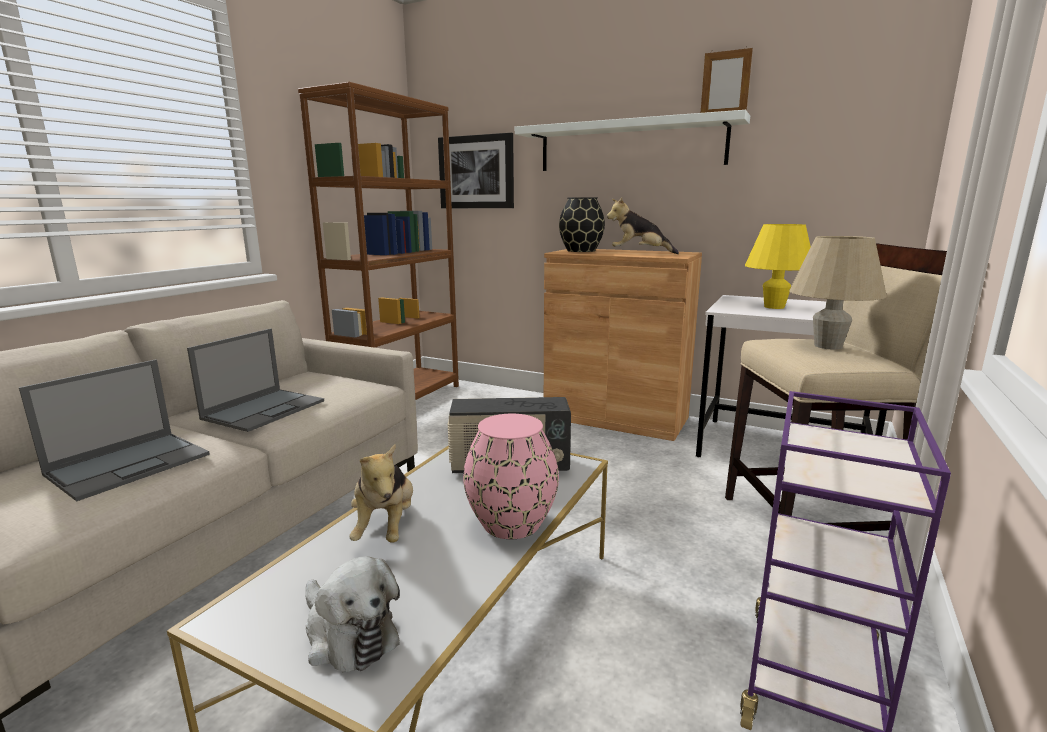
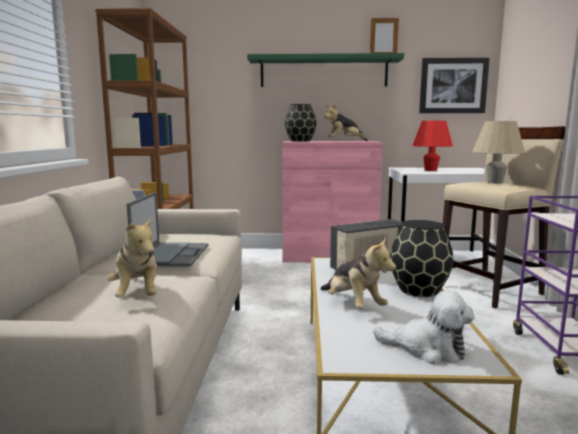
camera: 25 degrees left, 5 degrees down
laptop [19,359,210,501] -> plush toy [107,216,157,297]
picture [438,133,514,208] -> picture moved to [419,58,490,113]
pink vase [463,414,559,539] -> black vase [390,220,453,297]
white shelf [515,110,750,171] -> green shelf [247,53,404,87]
brown cabinet [544,249,702,441] -> pink cabinet [282,141,383,262]
yellow table lamp [745,224,811,309] -> red table lamp [412,121,453,171]

